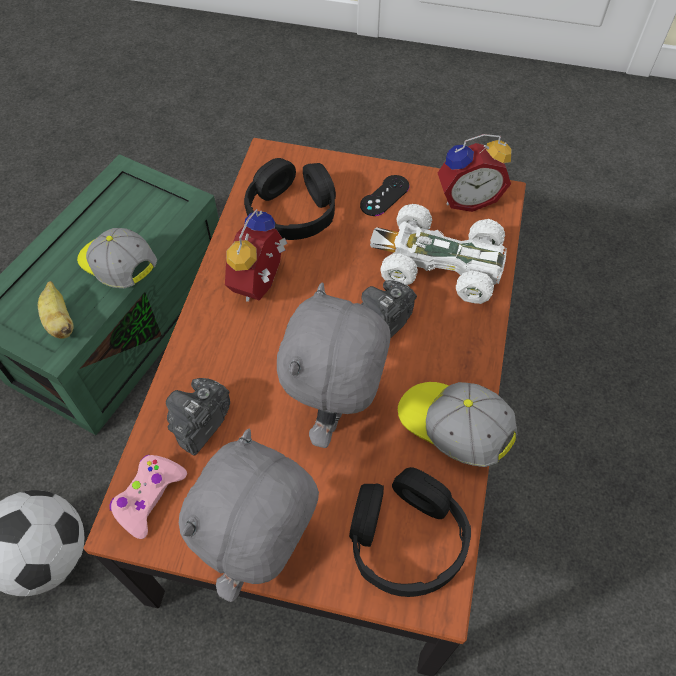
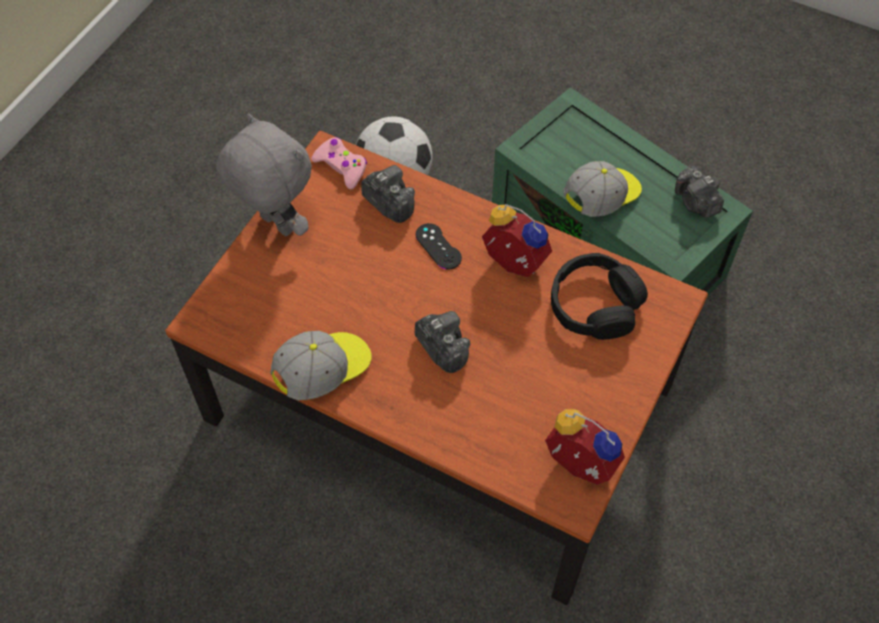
camera: 105 degrees right, 0 degrees up
banana [38,281,74,339] -> none
grey plush toy [277,282,391,448] -> none
black headphones [349,467,471,597] -> none
black game controller [360,175,409,216] -> black game controller moved to [416,223,462,270]
white toy car [370,204,507,304] -> none
alarm clock [438,134,512,212] -> alarm clock turned 120 degrees clockwise [545,409,625,485]
none -> camera [675,166,724,217]

